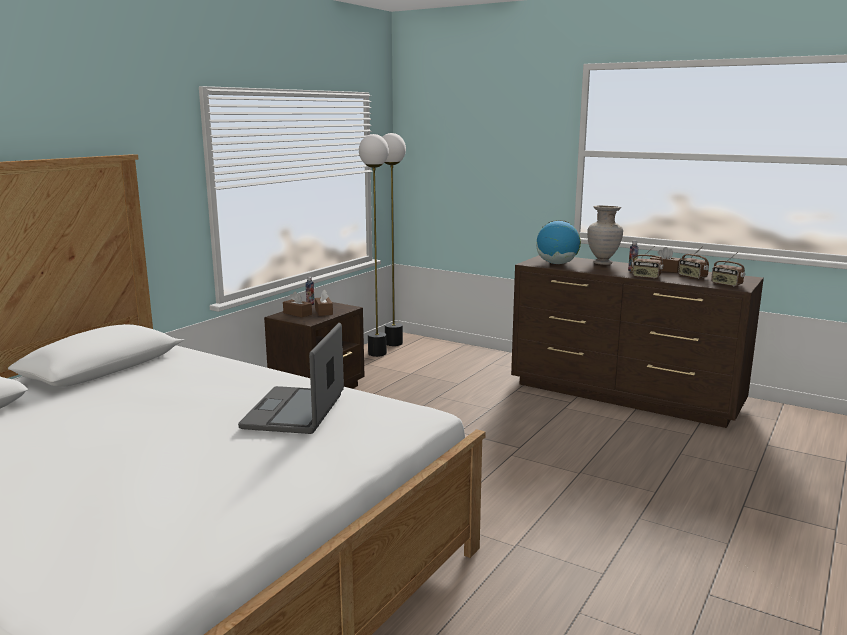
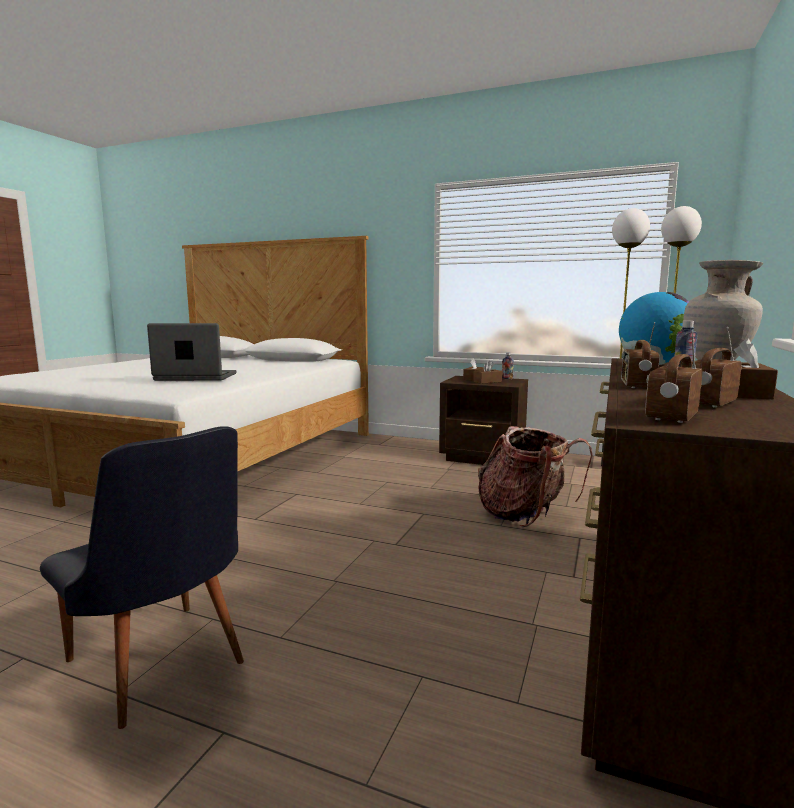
camera: 80 degrees right, 5 degrees down
none -> black chair [40,426,244,729]
none -> backpack [478,426,592,527]

